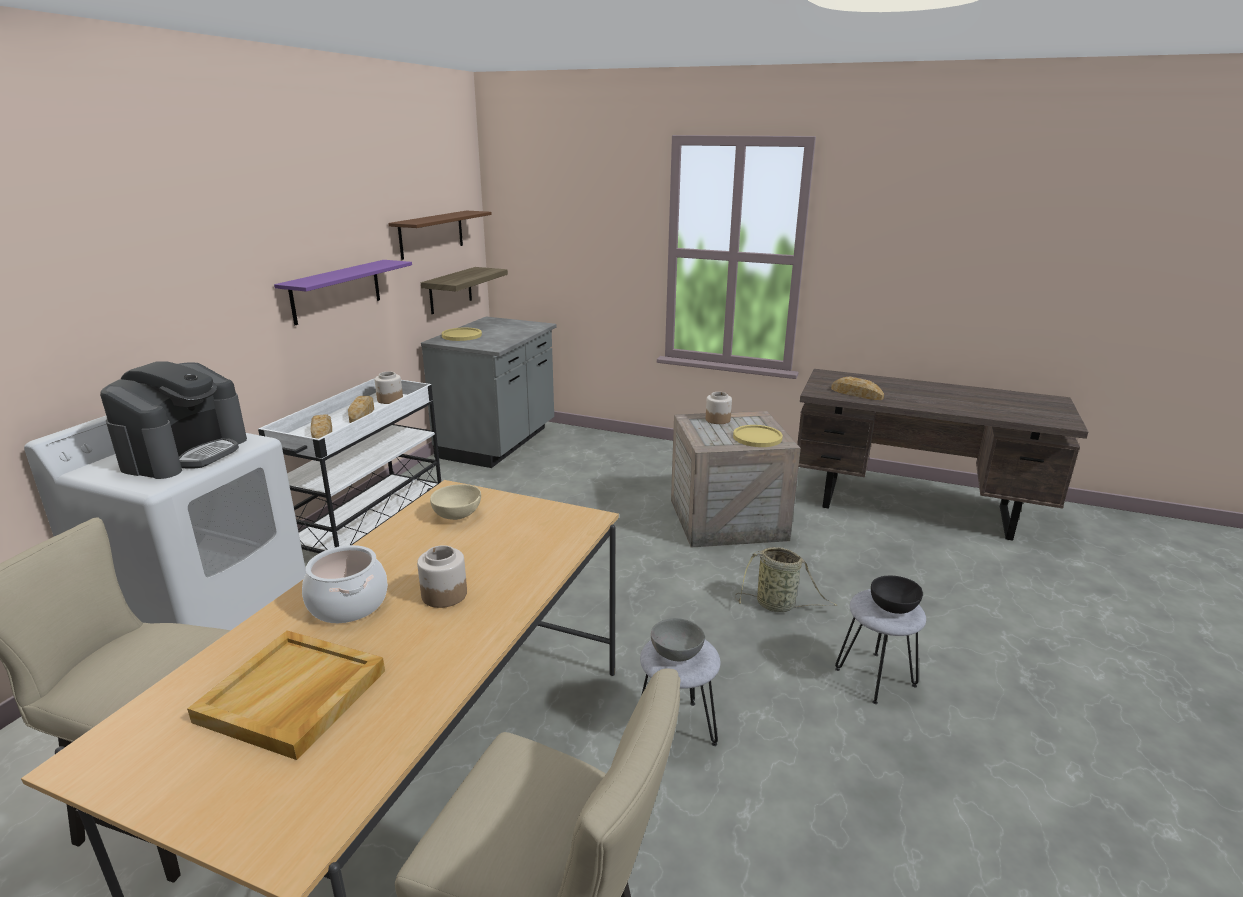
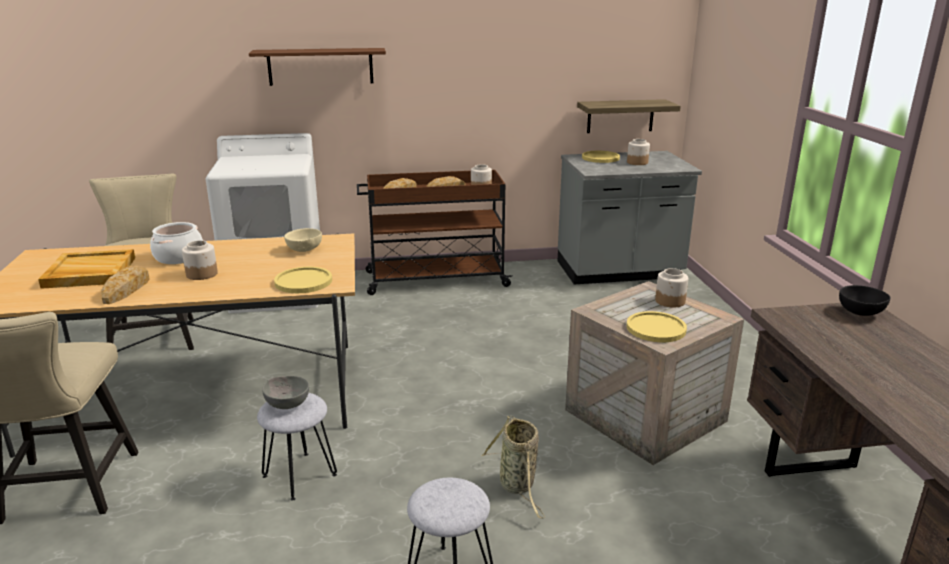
camera: 60 degrees right, 0 degrees up
coffee machine [100,361,247,479] -> none
white cart [258,378,441,553] -> brown cart [357,170,512,295]
purple shelf [274,260,412,325] -> none
brown shelf [388,211,492,260] -> brown shelf moved to [249,48,386,86]
bread [831,376,884,400] -> bread moved to [102,267,150,304]
black bowl [871,576,923,614] -> black bowl moved to [839,285,890,316]
none -> yellow plate [274,267,332,293]
none -> jar [627,139,650,165]

